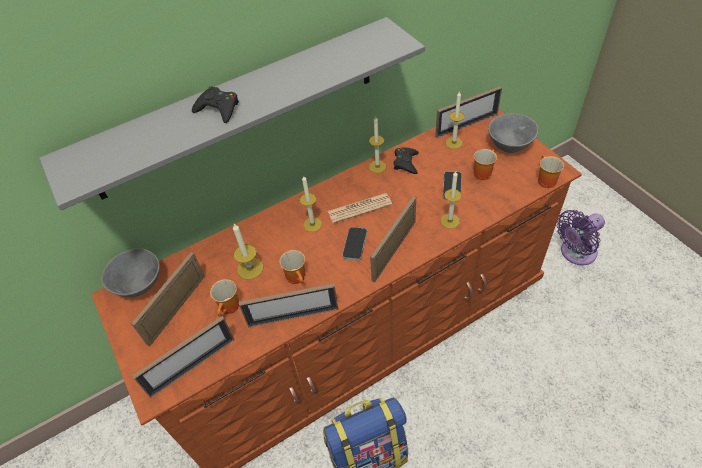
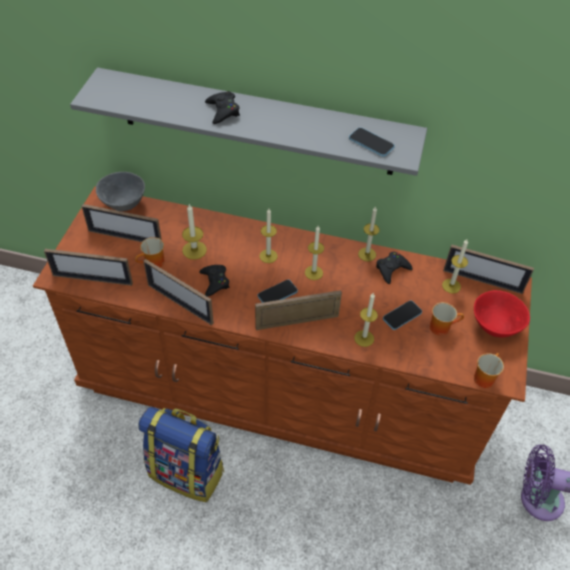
camera: 40 degrees right, 0 degrees up
picture frame [131,252,205,346] -> picture frame turned 150 degrees counterclockwise [81,204,162,242]
mug [279,250,306,284] -> black game controller [199,265,230,297]
newspaper [328,193,392,223] -> candle [305,226,324,280]
grey bowl [488,113,538,153] -> red bowl [474,290,530,338]
none -> phone [349,128,395,157]

